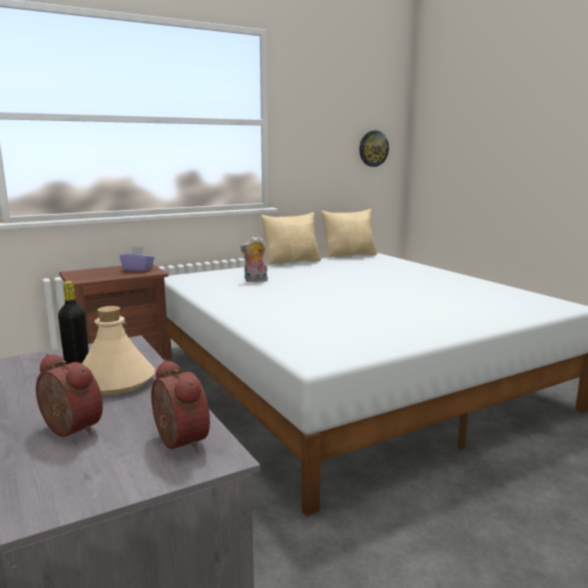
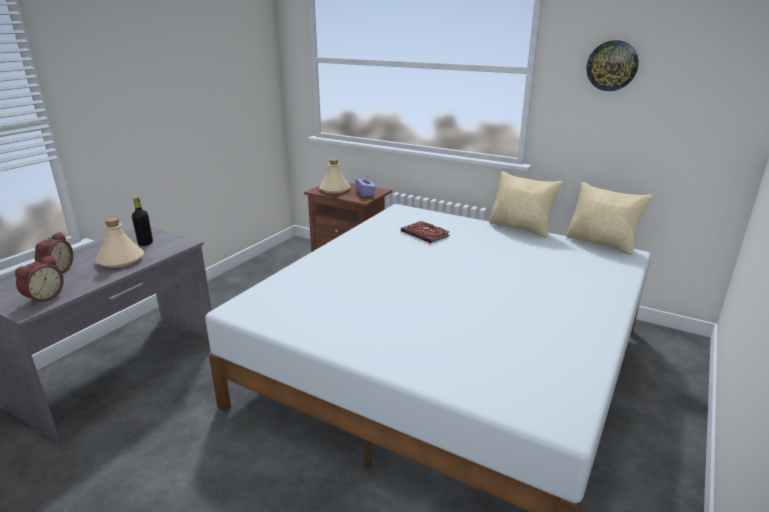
camera: 60 degrees right, 10 degrees up
plush toy [240,236,268,282] -> book [401,221,450,243]
wall clock [359,130,389,167] -> wall clock moved to [586,40,639,91]
none -> beige bottle [319,159,351,194]

